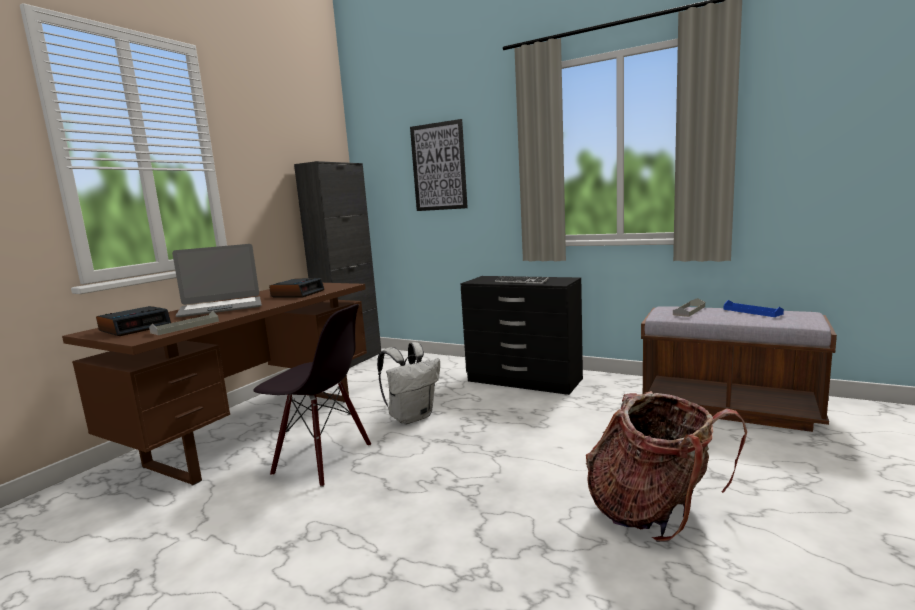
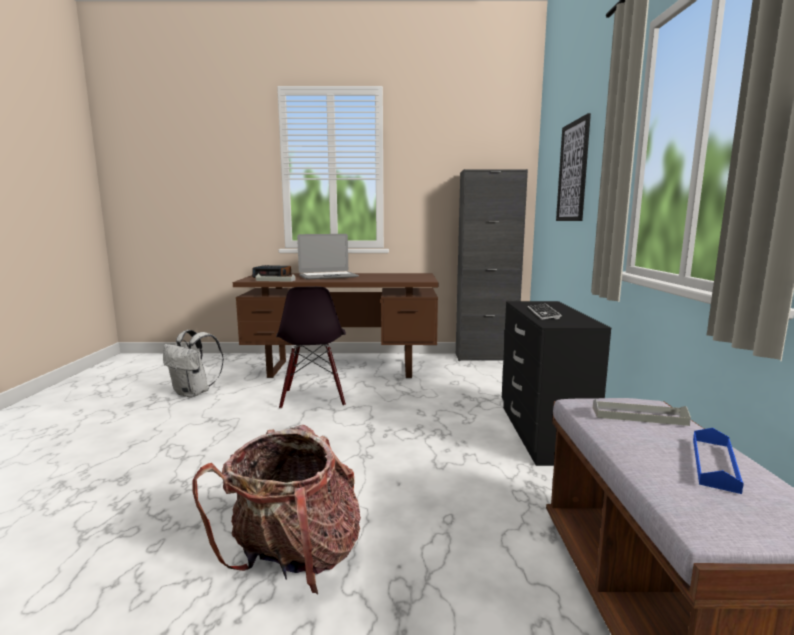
camera: 60 degrees right, 0 degrees up
laptop [172,244,262,317] -> laptop turned 60 degrees counterclockwise [297,234,359,280]
alarm clock [269,278,324,297] -> none
white backpack [377,342,440,424] -> white backpack moved to [163,330,224,398]

